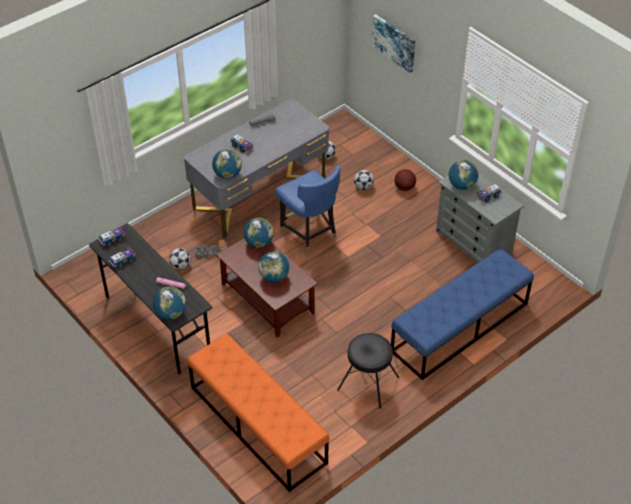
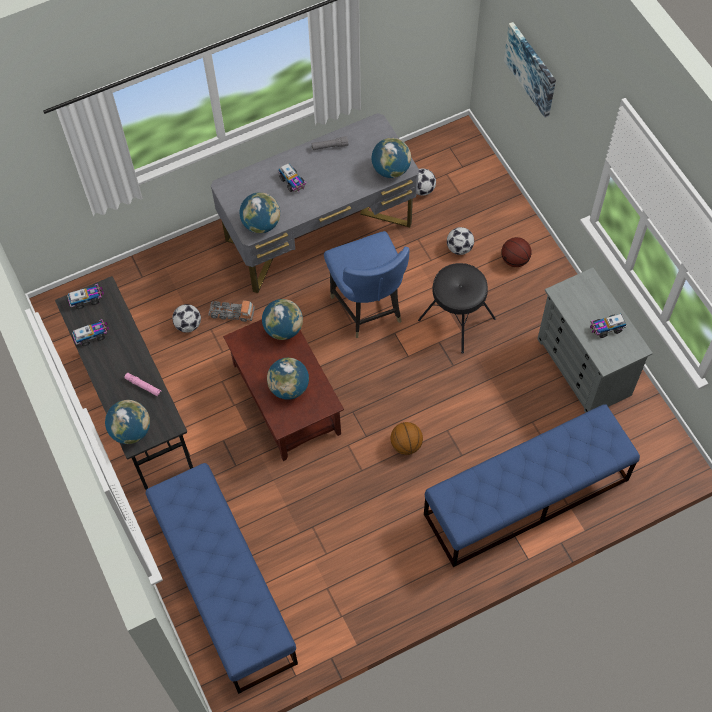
camera: 15 degrees right, 15 degrees up
orange bench [187,334,330,492] -> blue bench [145,463,298,694]
black stool [337,333,399,409] -> black stool moved to [418,263,496,354]
globe [449,160,479,190] -> globe moved to [372,138,411,178]
none -> basketball [391,422,423,455]

